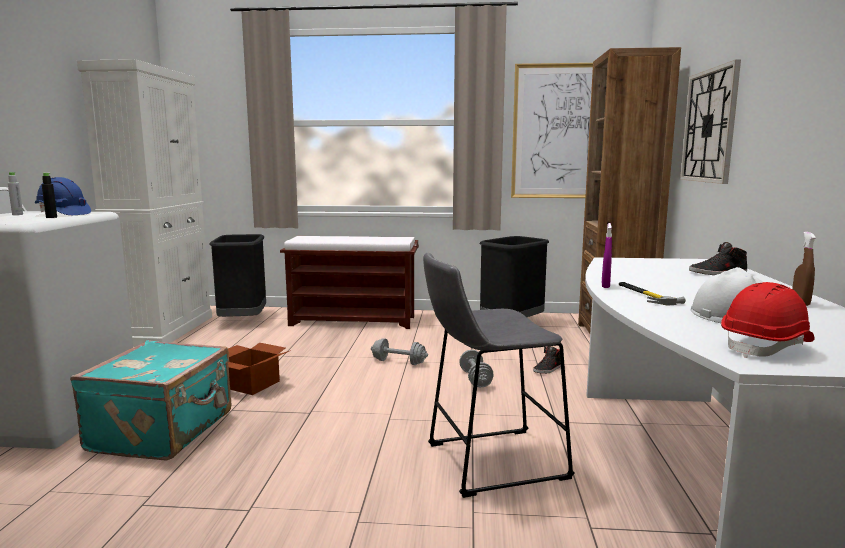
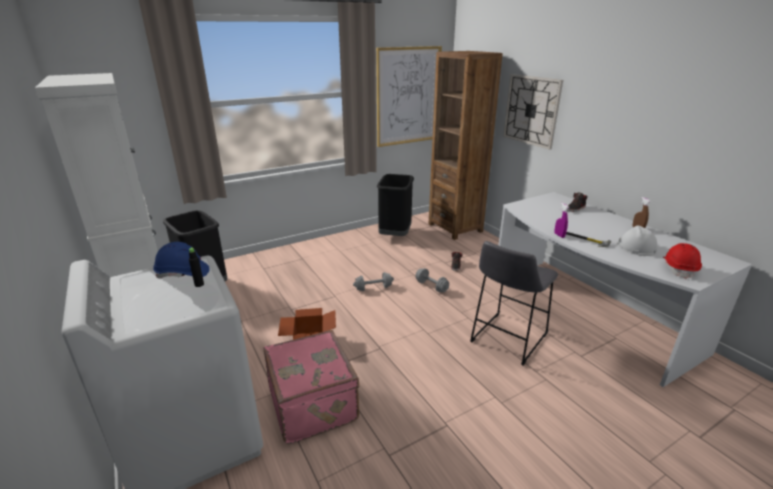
camera: 35 degrees left, 15 degrees up
grey bottle [8,172,23,215] -> none
turquoise suitcase [70,340,232,460] -> pink suitcase [263,330,359,444]
brown bench [280,236,419,329] -> none

